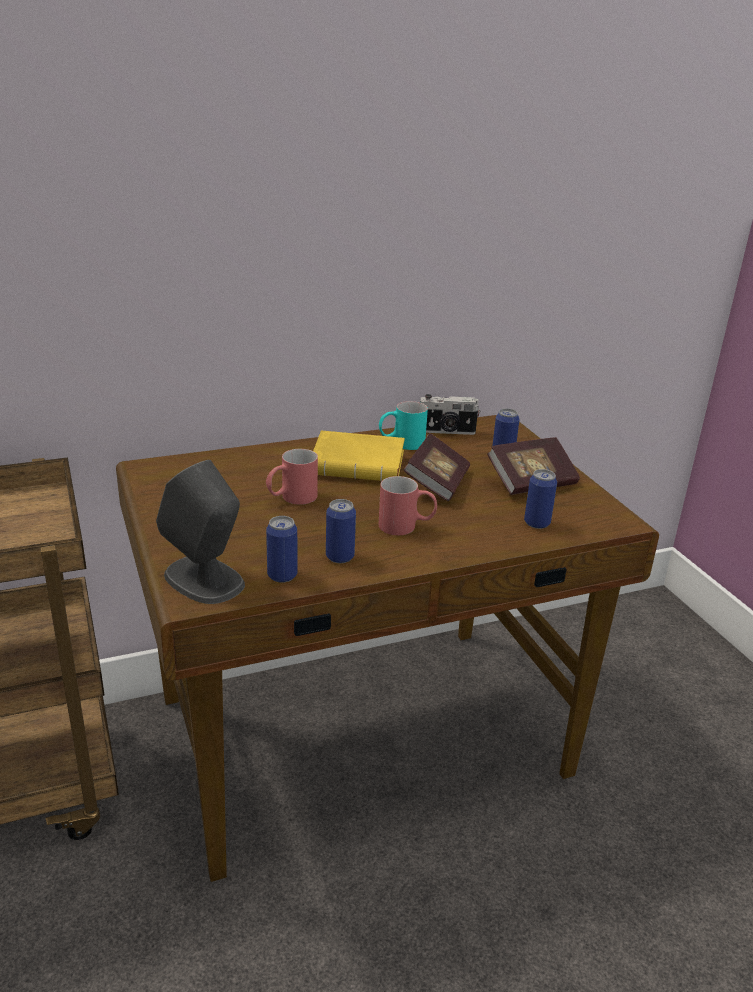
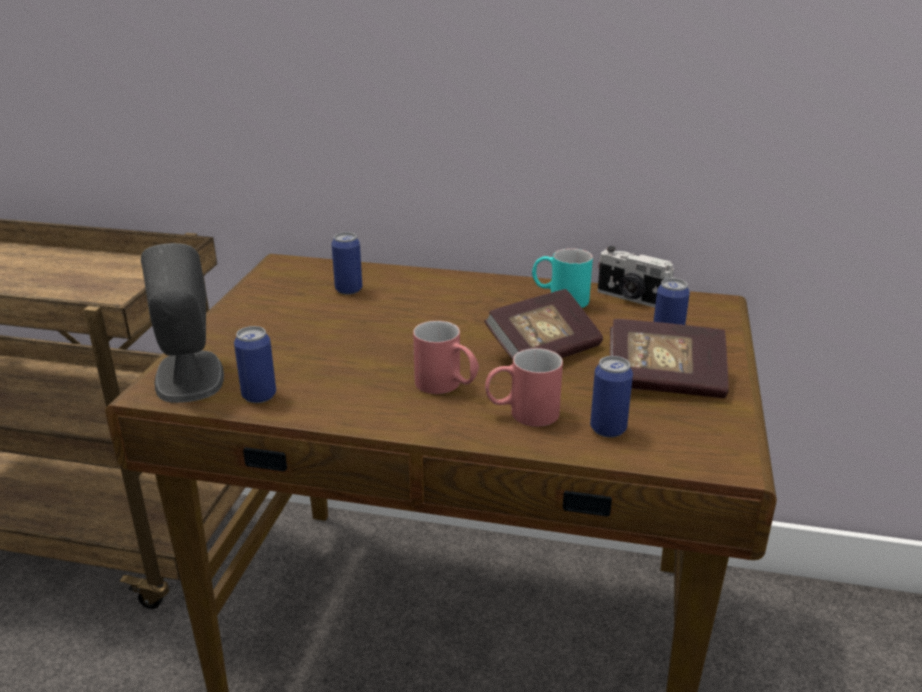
camera: 35 degrees right, 0 degrees up
red mug [266,449,318,505] -> red mug moved to [485,348,563,427]
yellow book [313,430,405,481] -> none
can [326,499,356,563] -> can moved to [332,232,362,295]

